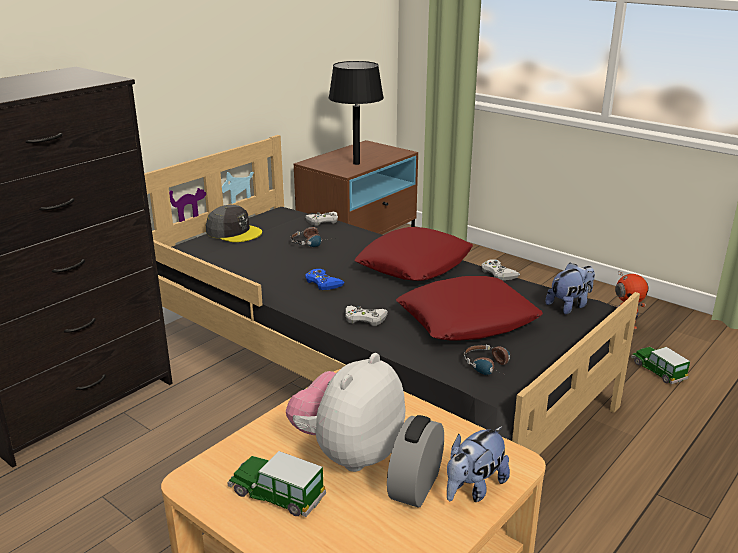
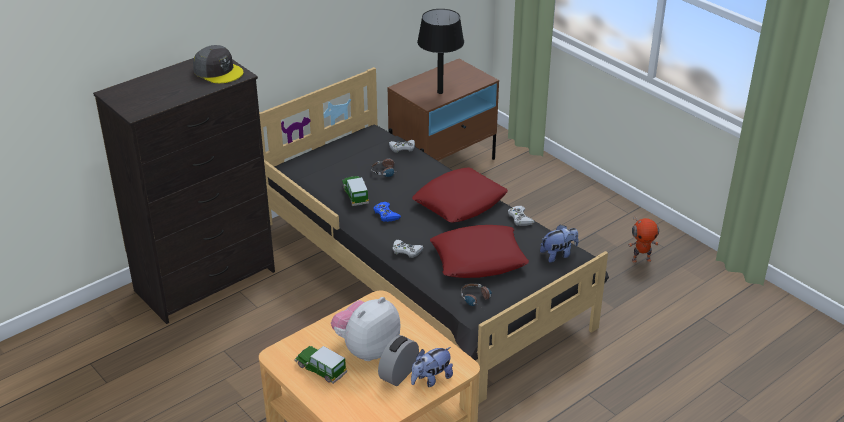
camera: 10 degrees right, 10 degrees up
grey cap [206,205,262,242] -> grey cap moved to [193,45,244,83]
toy car [631,347,690,384] -> toy car moved to [342,176,369,206]

